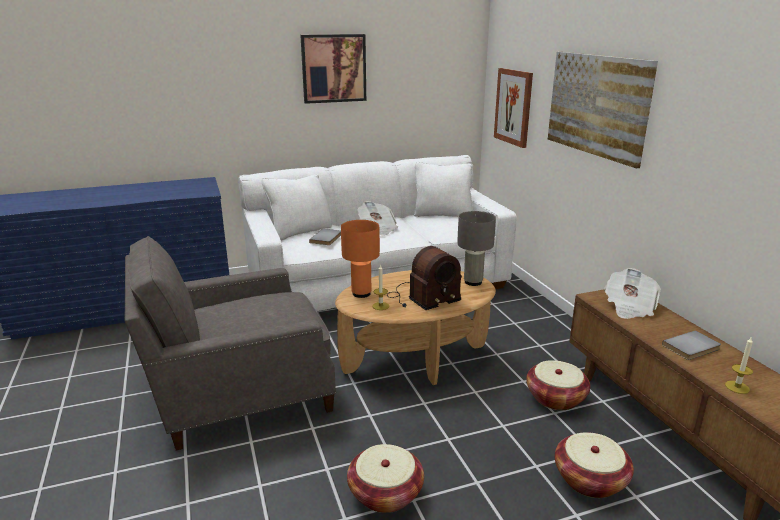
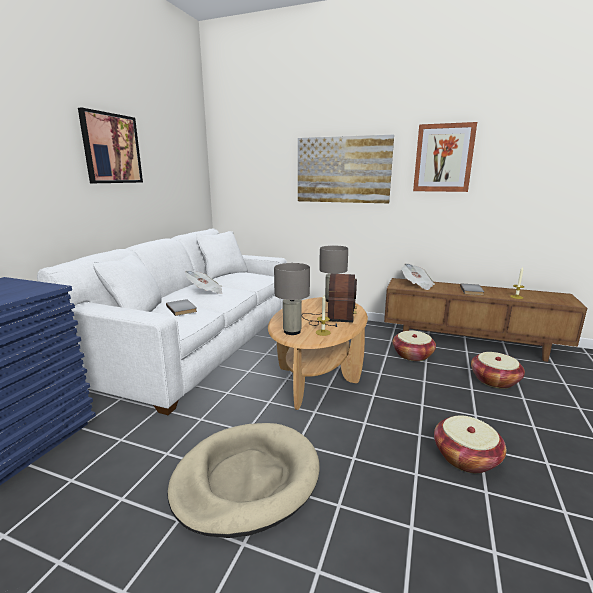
camera: 50 degrees left, 5 degrees down
grey armchair [125,236,336,451] -> beige dog bed [168,423,320,538]
orange table lamp [341,220,380,298] -> grey table lamp [274,263,310,335]
picture [494,68,533,148] -> picture moved to [413,122,477,192]

